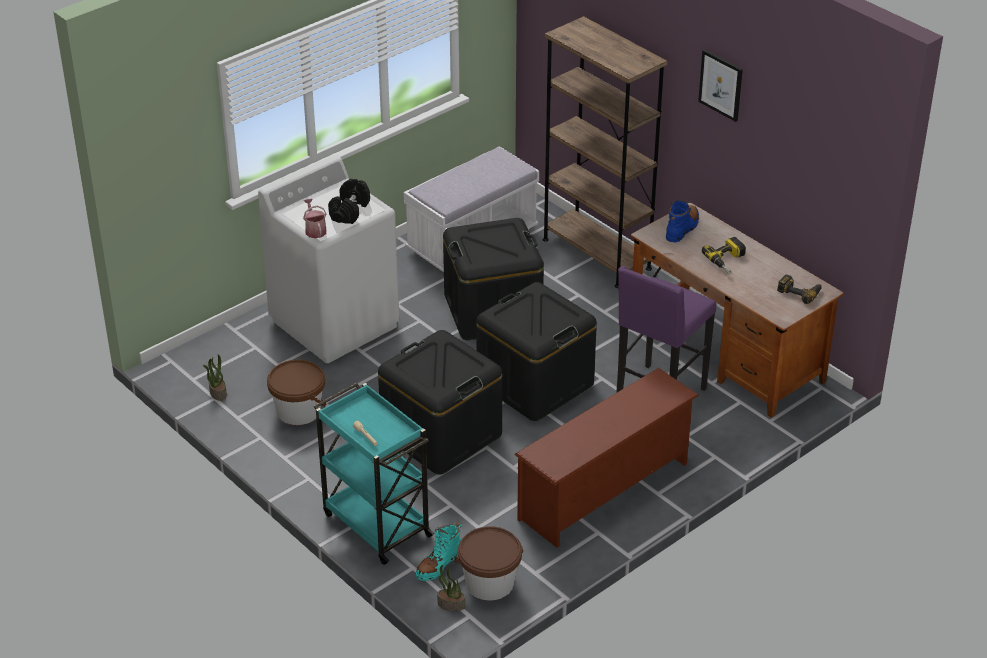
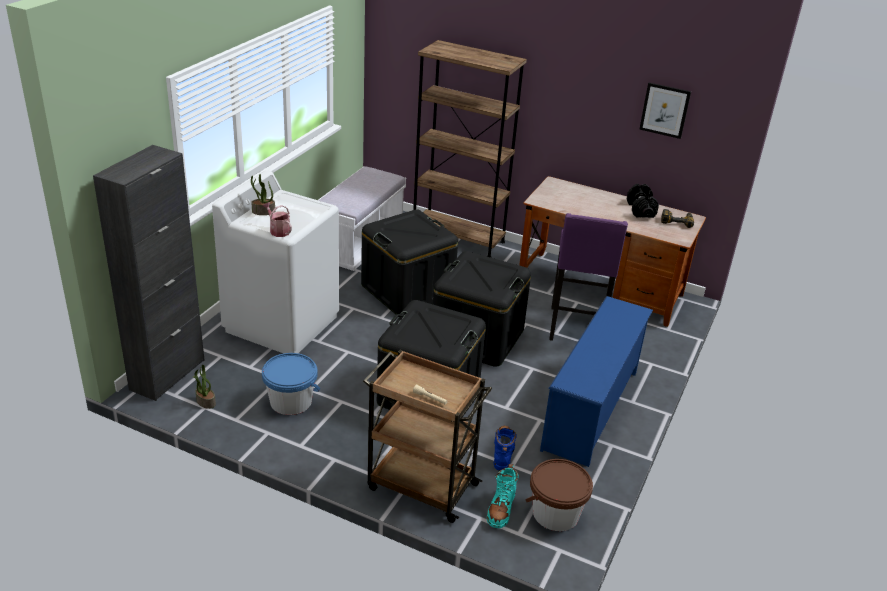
camera: 25 degrees left, 5 degrees down
brown bucket [267,360,327,425] -> blue bucket [262,353,320,415]
turquoise cart [314,383,434,565] -> brown cart [363,350,492,523]
black dumbbell [328,179,370,224] -> black dumbbell moved to [627,184,659,218]
potted plant [437,565,465,612] -> potted plant moved to [251,174,275,215]
brown shoe rack [514,368,699,548] -> blue shoe rack [540,296,653,467]
blue boot [666,200,699,242] -> blue boot moved to [493,426,517,471]
picture [698,50,743,122] -> picture moved to [639,83,691,139]
power drill [702,237,746,274] -> none
none -> black cabinet [93,145,205,401]

